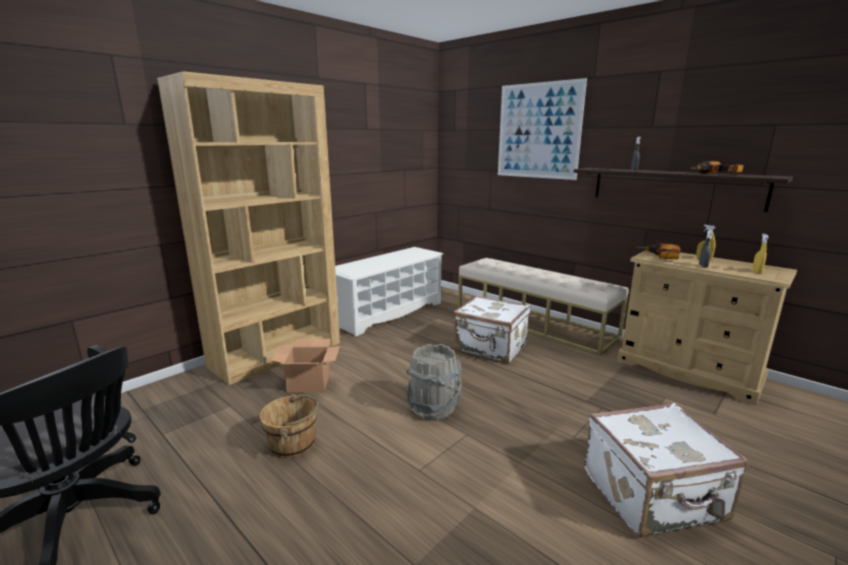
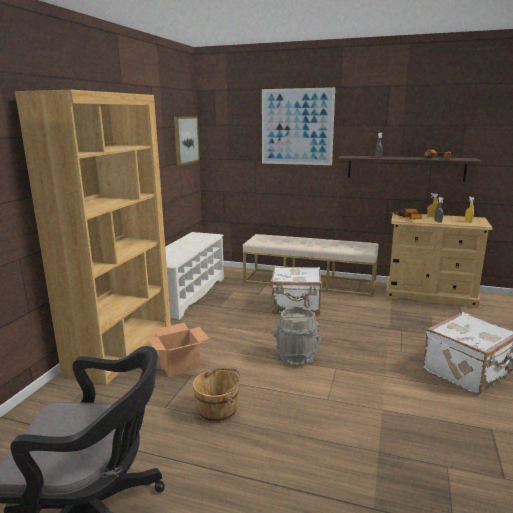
camera: 25 degrees left, 0 degrees up
none -> picture [174,116,200,166]

